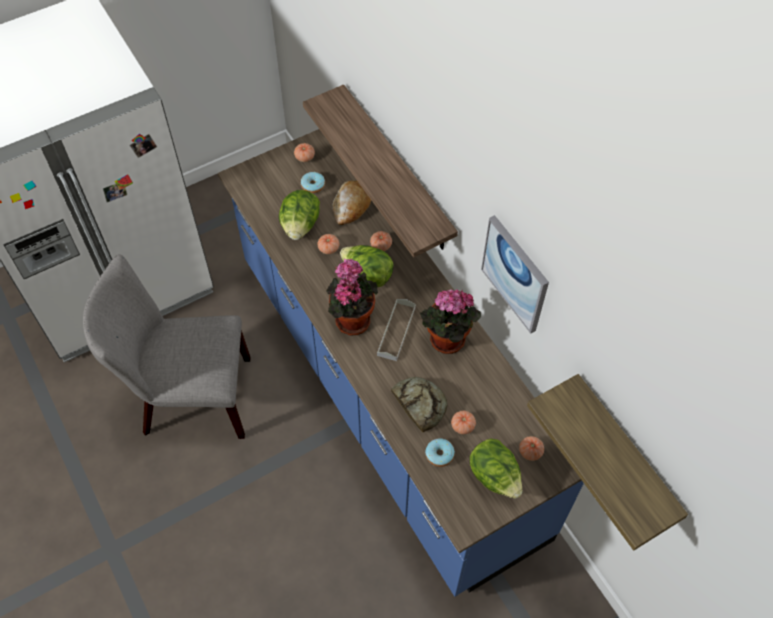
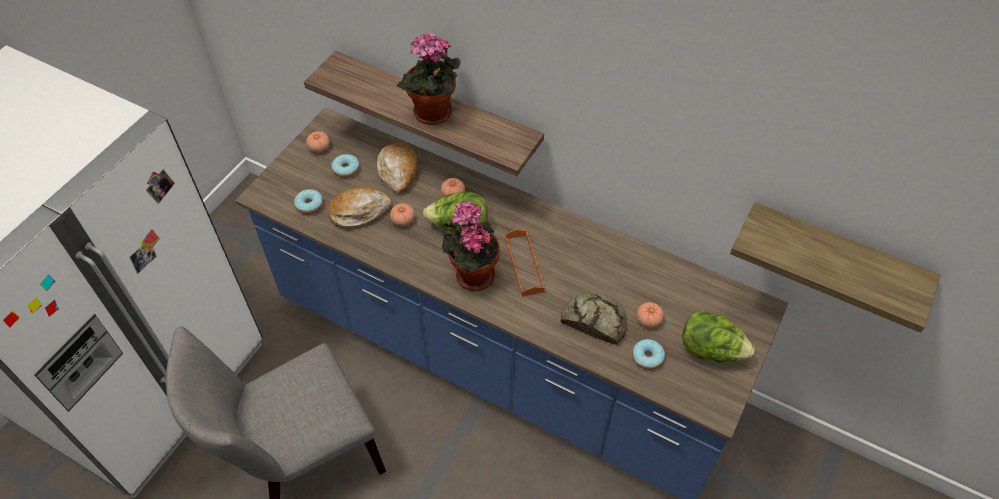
camera: 30 degrees left, 5 degrees down
lettuce [279,190,320,240] -> bread [328,188,392,228]
grey tray [377,299,416,361] -> orange tray [505,229,545,297]
potted plant [420,289,481,354] -> potted plant moved to [397,33,461,125]
picture [481,215,549,334] -> none
tomato [519,436,544,461] -> none
none -> donut [294,189,323,214]

